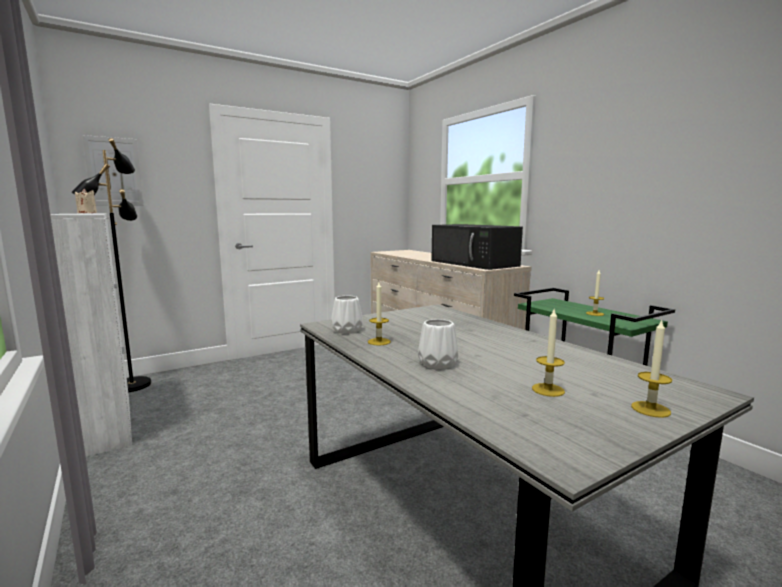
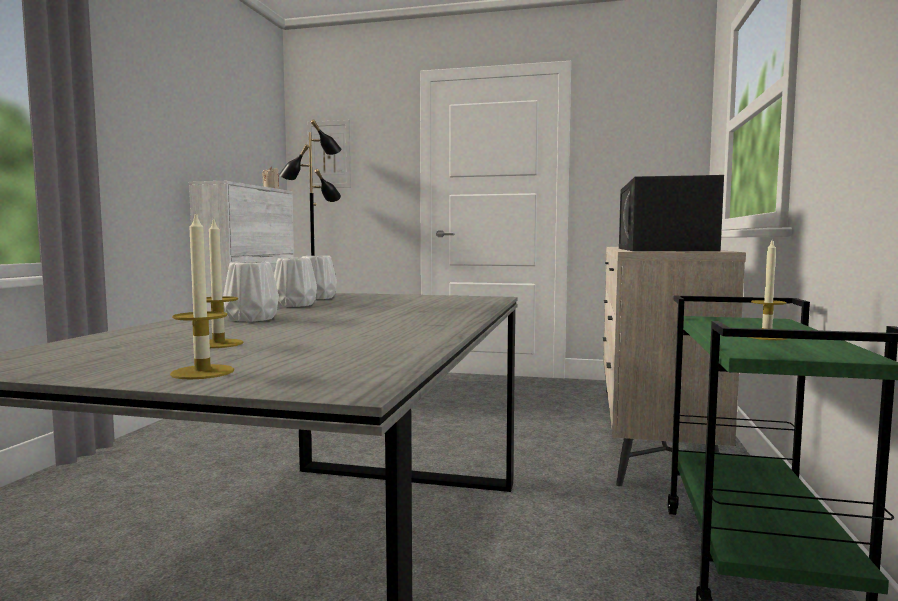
camera: 45 degrees right, 5 degrees down
candle [368,282,391,345] -> white vase [274,258,317,307]

